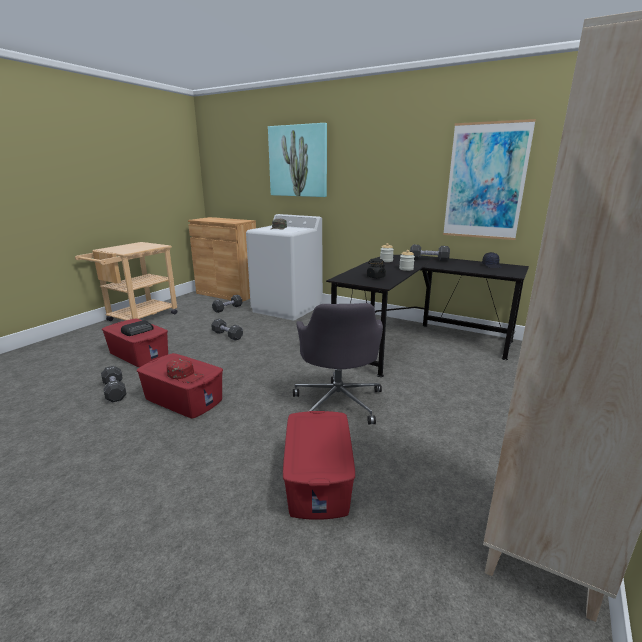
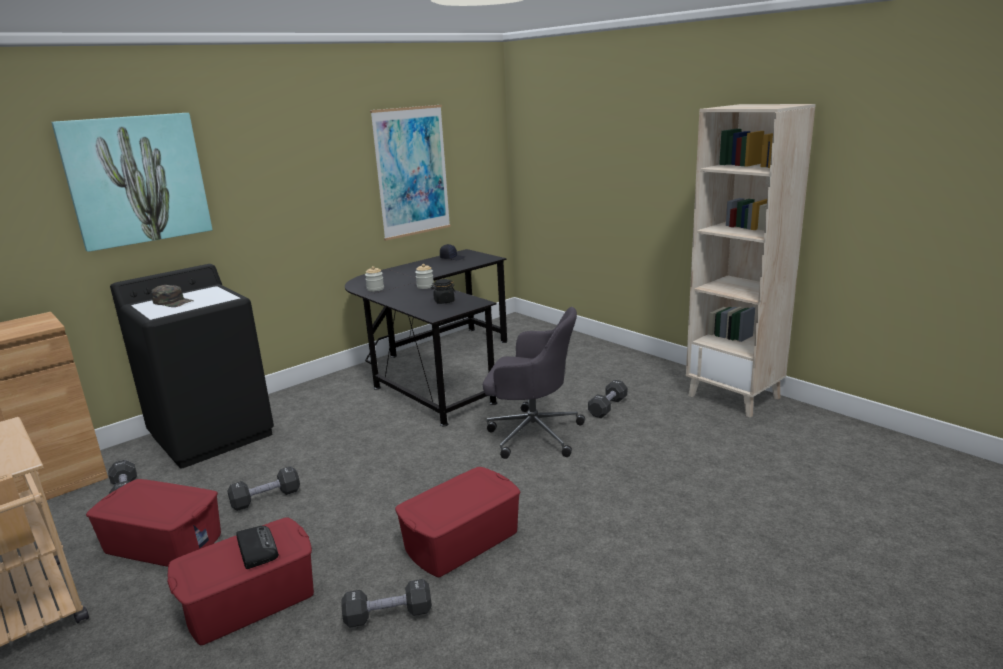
camera: 70 degrees left, 0 degrees up
red cap [166,358,204,383] -> none
white washing machine [246,214,323,321] -> black washing machine [110,264,274,469]
red storage box [283,411,355,520] -> red storage box moved to [86,479,221,567]
black dumbbell [410,245,450,261] -> black dumbbell moved to [588,380,627,418]

